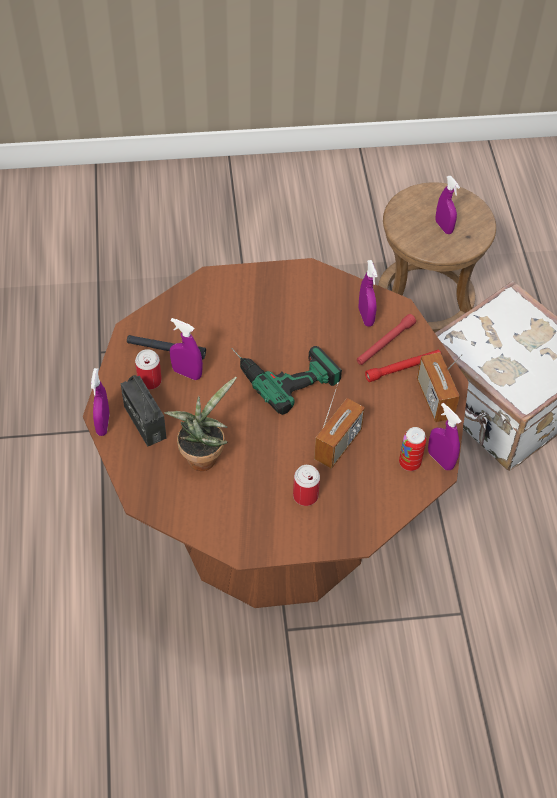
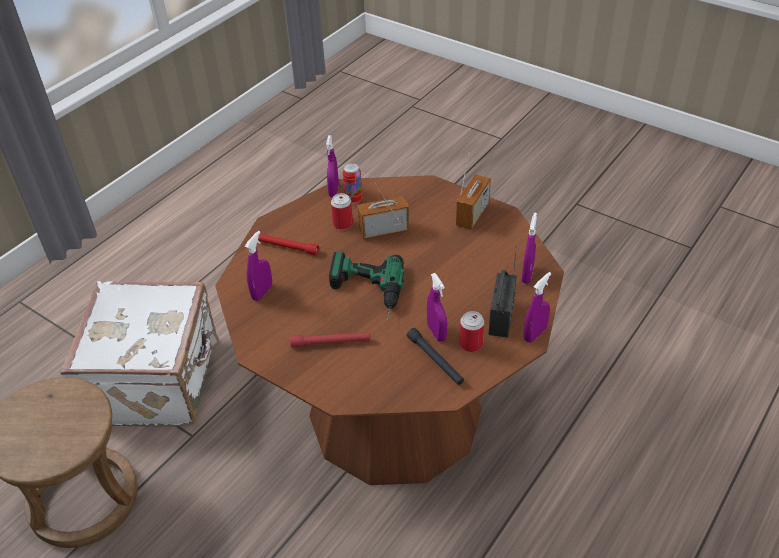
camera: 135 degrees left, 10 degrees down
potted plant [164,377,237,471] -> none
can [293,465,320,506] -> can moved to [331,193,353,230]
red flashlight [357,314,416,365] -> red flashlight moved to [290,332,370,348]
radio [417,352,463,422] -> radio moved to [456,152,491,230]
purple spray bottle [436,176,460,234] -> purple spray bottle moved to [522,212,537,284]

